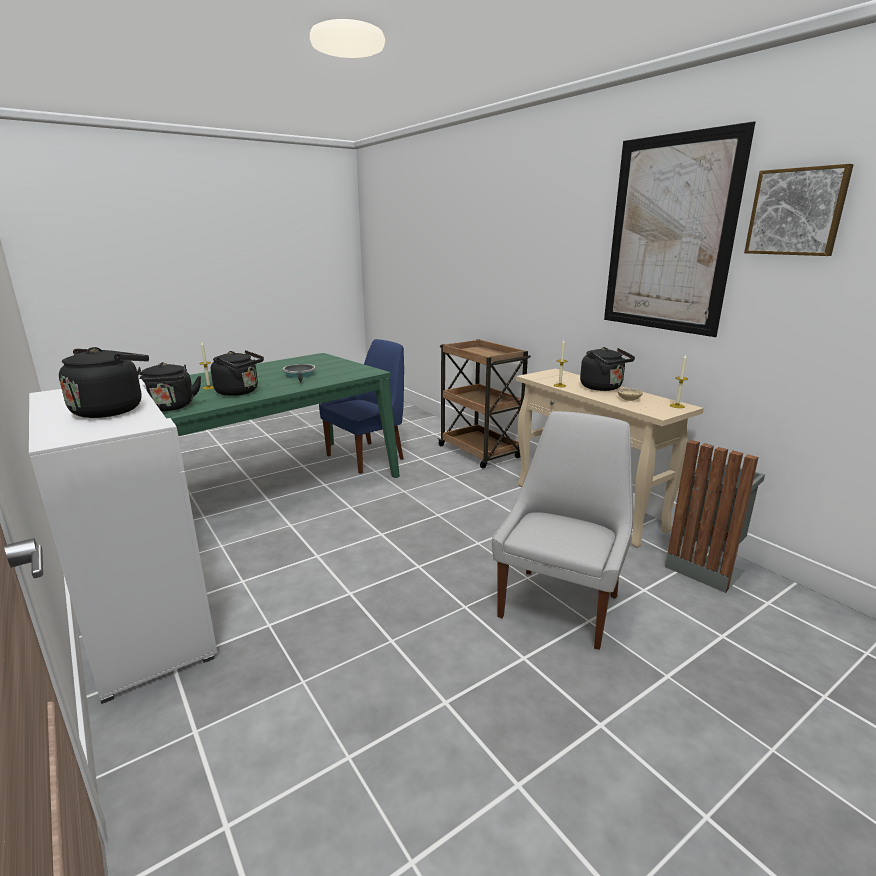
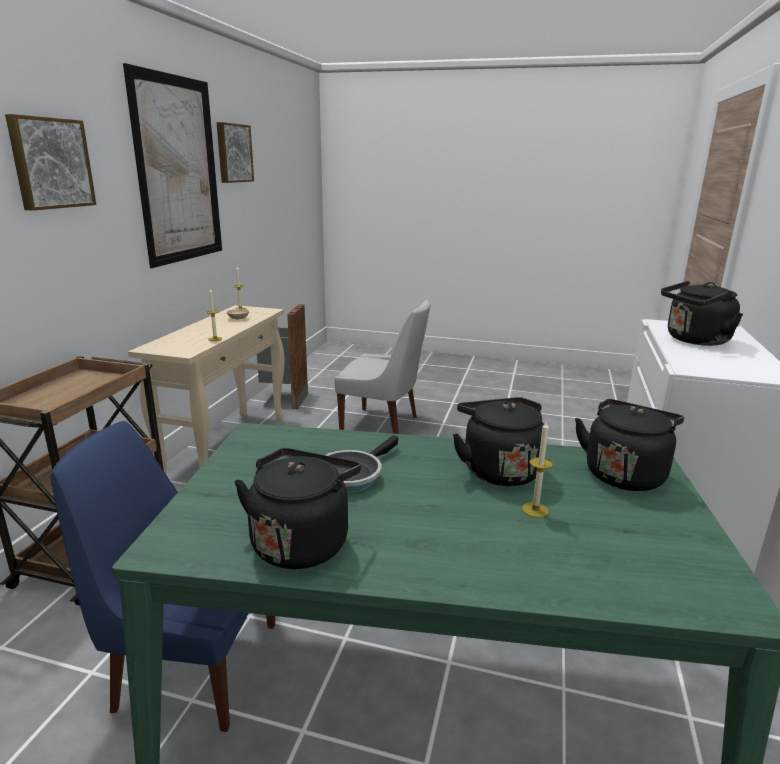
camera: 130 degrees left, 0 degrees up
white chair [492,411,633,650] -> white chair turned 150 degrees counterclockwise [335,300,430,434]
black kettle [580,347,635,391] -> black kettle moved to [234,448,361,569]
none -> picture [5,114,96,211]

